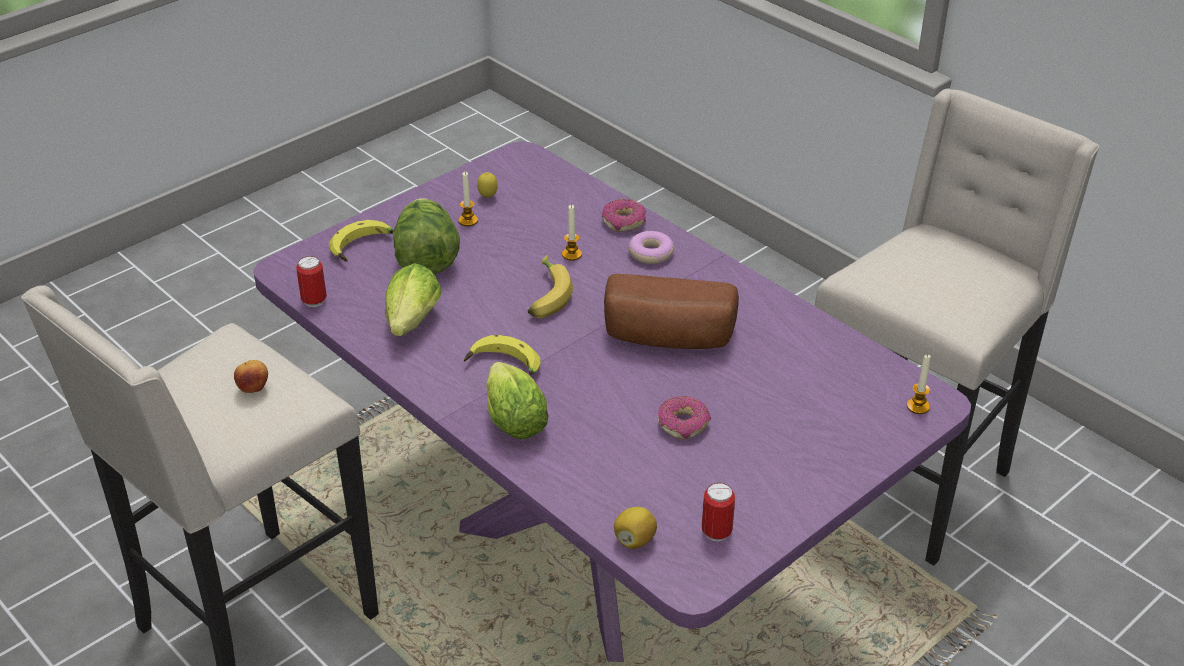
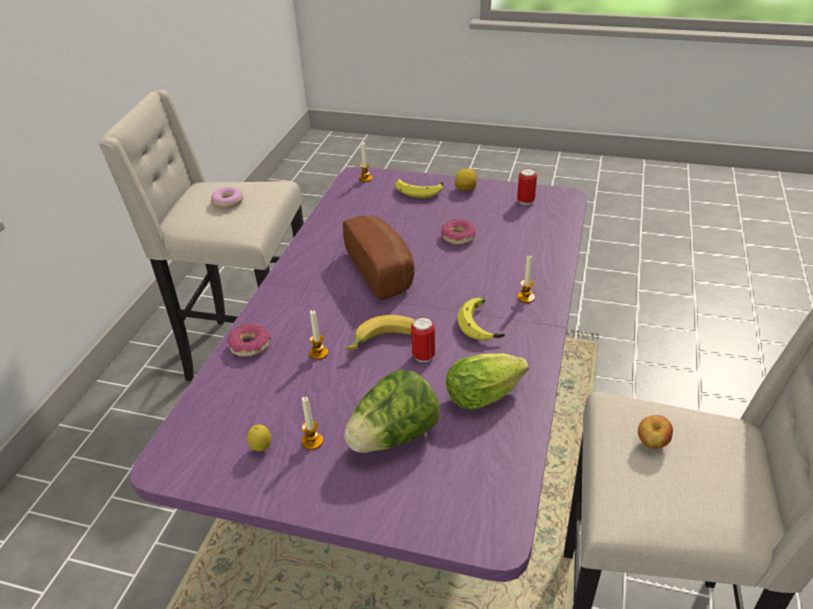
camera: 120 degrees left, 0 degrees up
can [296,256,327,307] -> can moved to [411,317,435,362]
banana [329,220,393,262] -> banana moved to [395,179,443,198]
lettuce [486,362,548,439] -> candle [517,255,535,303]
lemon [614,507,657,549] -> lemon moved to [455,169,477,191]
donut [628,231,674,264] -> donut moved to [211,187,243,209]

